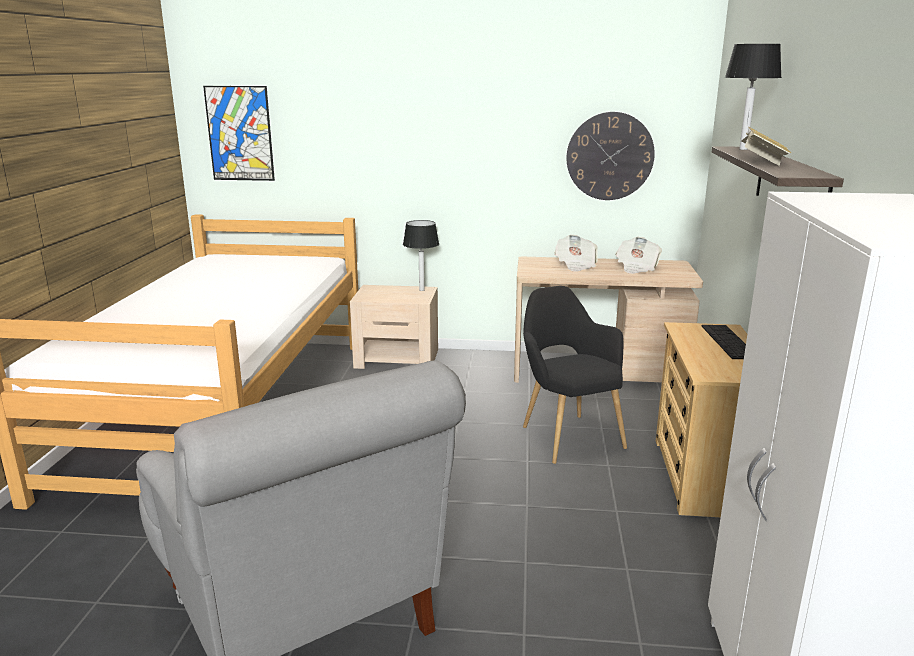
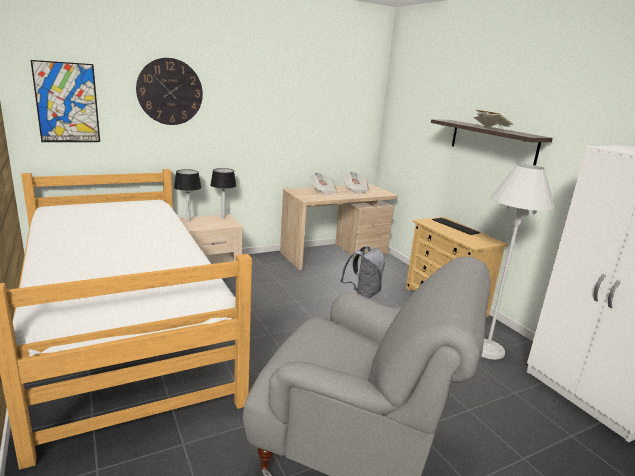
camera: 35 degrees left, 0 degrees up
black armchair [523,286,627,464] -> grey backpack [340,246,385,299]
wall clock [566,112,655,200] -> wall clock moved to [136,58,203,125]
table lamp [725,44,782,150] -> table lamp moved to [174,169,202,221]
none -> white floor lamp [481,164,555,360]

